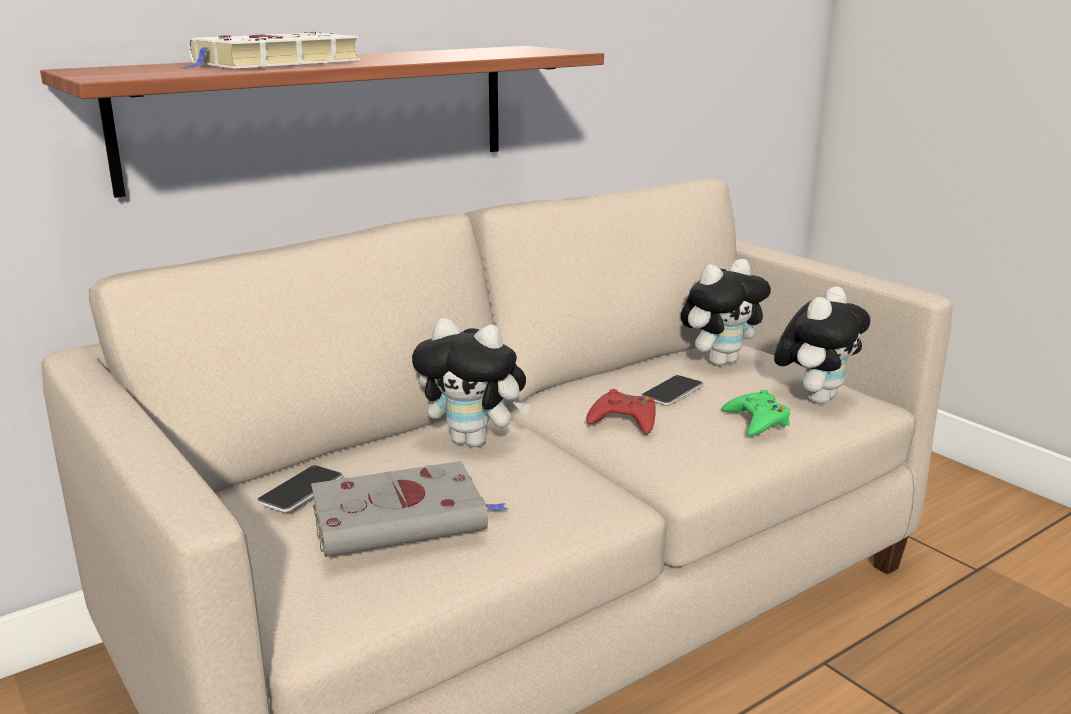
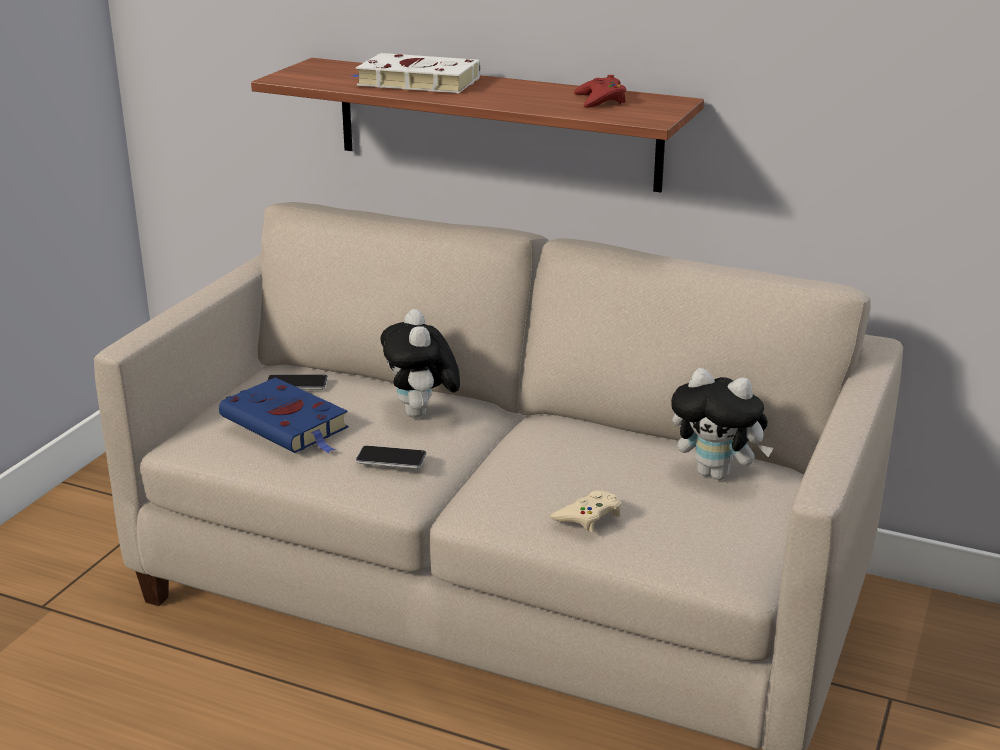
camera: 60 degrees right, 5 degrees up
grey book [311,461,508,557] -> blue book [219,377,348,453]
red game controller [586,389,656,435] -> red game controller moved to [574,75,626,108]
phone [641,375,703,406] -> phone moved to [356,446,427,469]
green game controller [722,390,790,436] -> beige game controller [550,490,621,532]
plush toy [774,286,870,404] -> none

